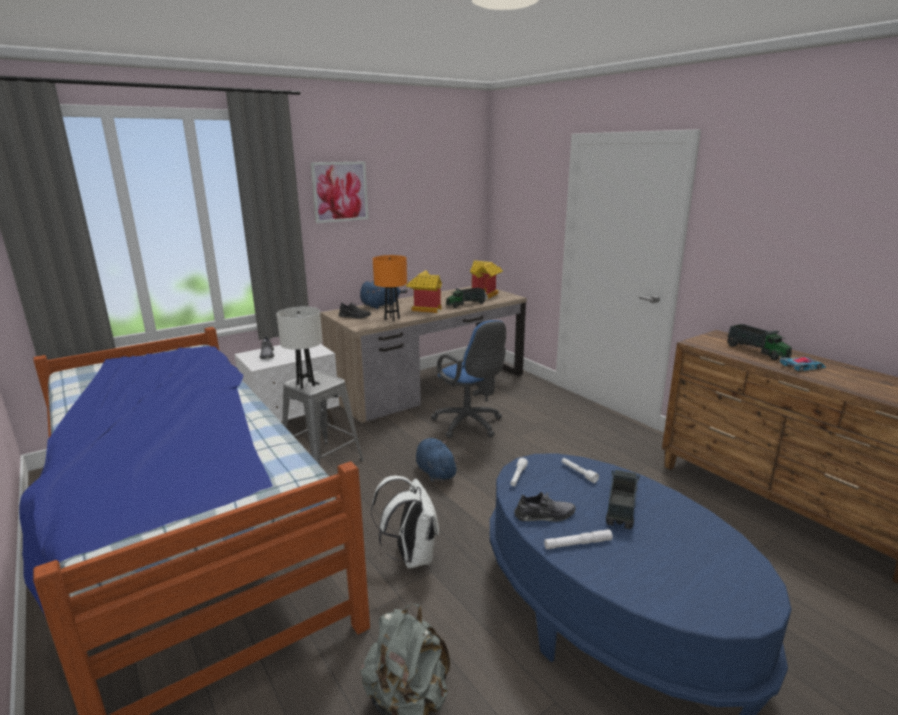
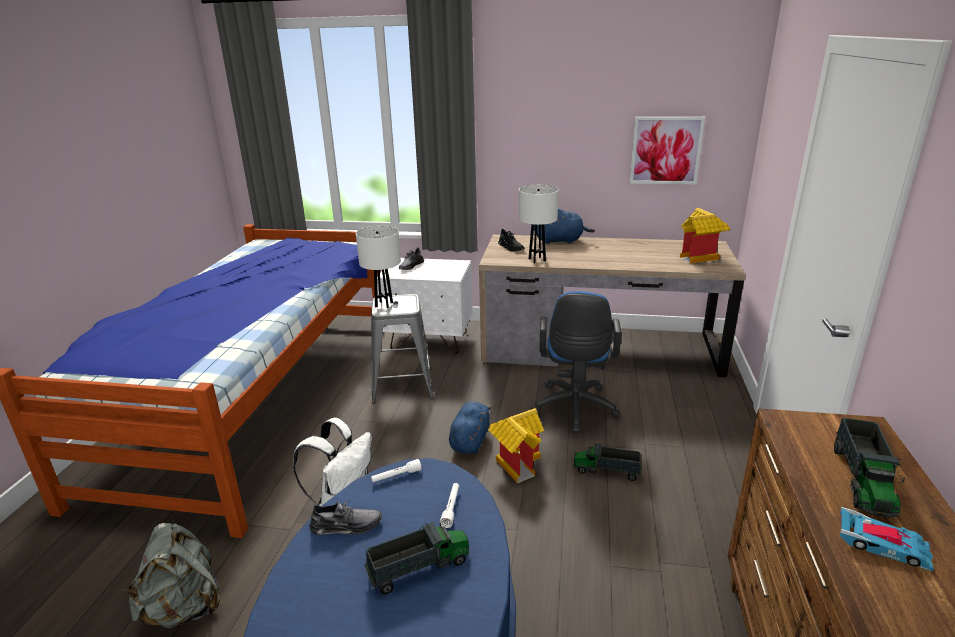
camera: 45 degrees right, 5 degrees up
picture [310,161,368,223] -> picture moved to [630,117,705,184]
orange table lamp [373,255,407,321] -> white table lamp [519,185,559,263]
toy house [406,270,442,313] -> toy house moved to [488,408,544,483]
toy truck [446,287,485,308] -> toy truck moved to [574,443,642,481]
grey shoe [514,492,576,522] -> grey shoe turned 45 degrees counterclockwise [310,500,382,535]
white flashlight [544,529,613,549] -> none

